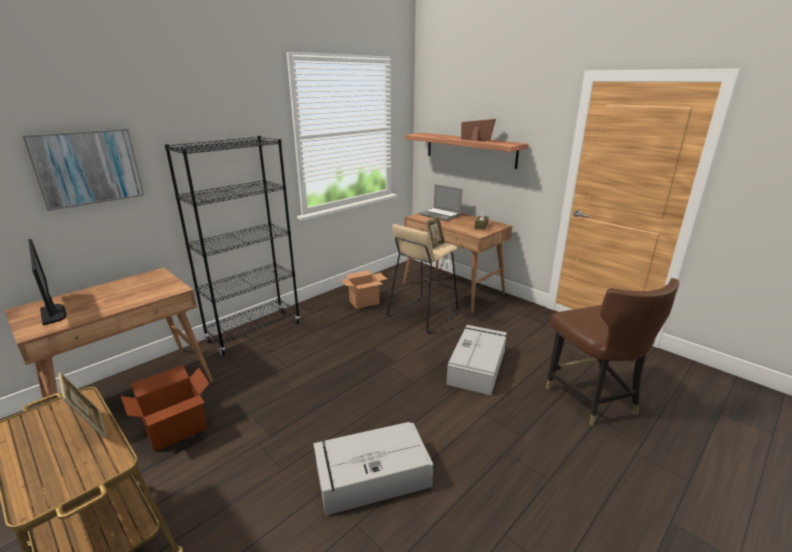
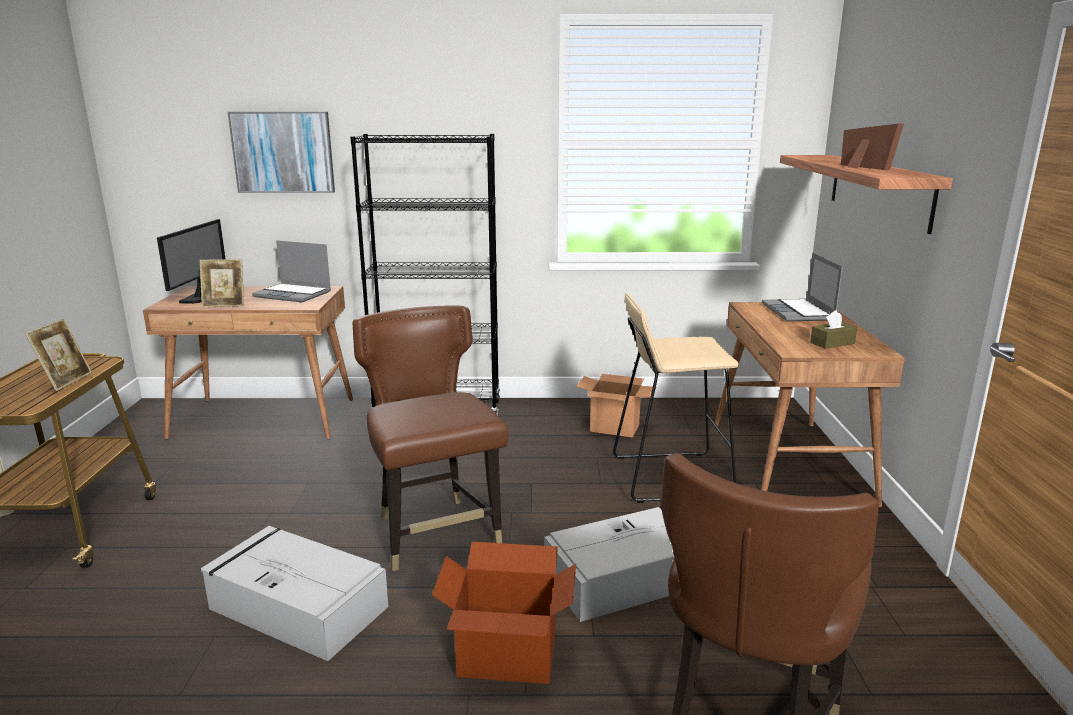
camera: 45 degrees right, 5 degrees down
cardboard box [121,365,210,452] -> cardboard box moved to [432,542,576,684]
picture frame [425,216,445,250] -> picture frame moved to [200,259,244,308]
none -> laptop [252,240,331,302]
none -> brown chair [353,305,508,571]

